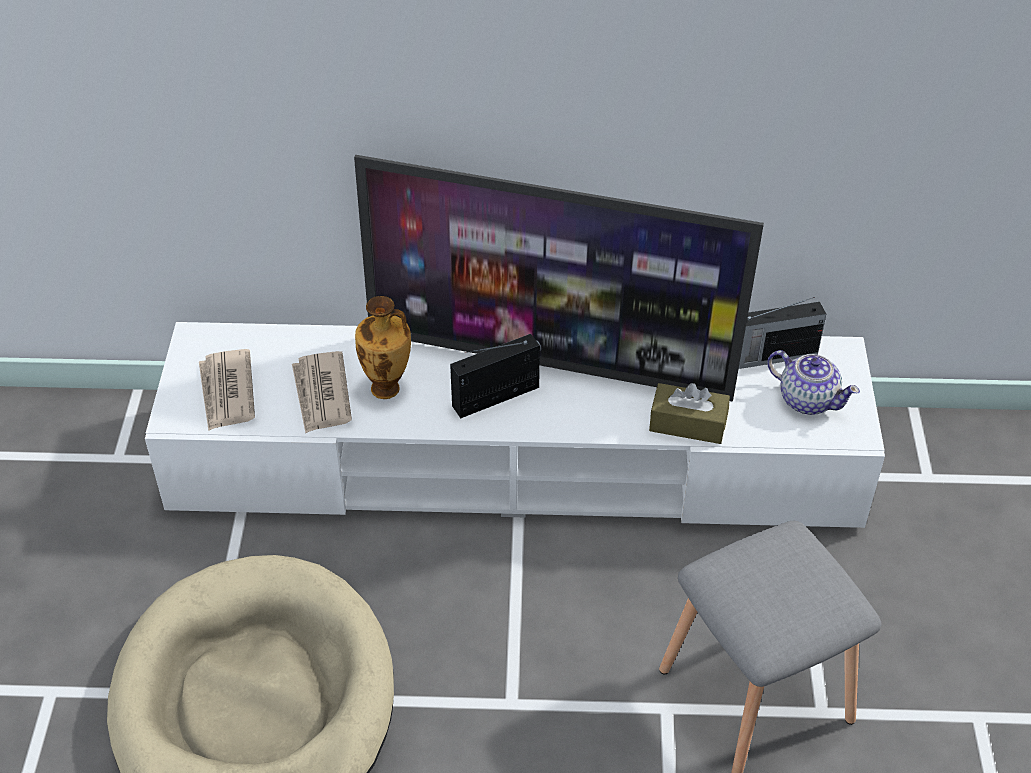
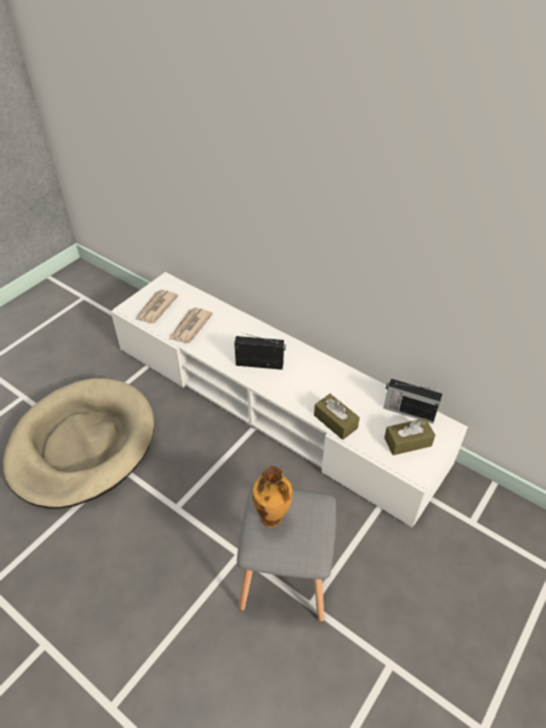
camera: 35 degrees right, 0 degrees up
television [354,155,764,402] -> none
vase [355,296,411,399] -> vase moved to [253,466,293,528]
teapot [767,350,860,415] -> brown tissue box [384,418,435,455]

